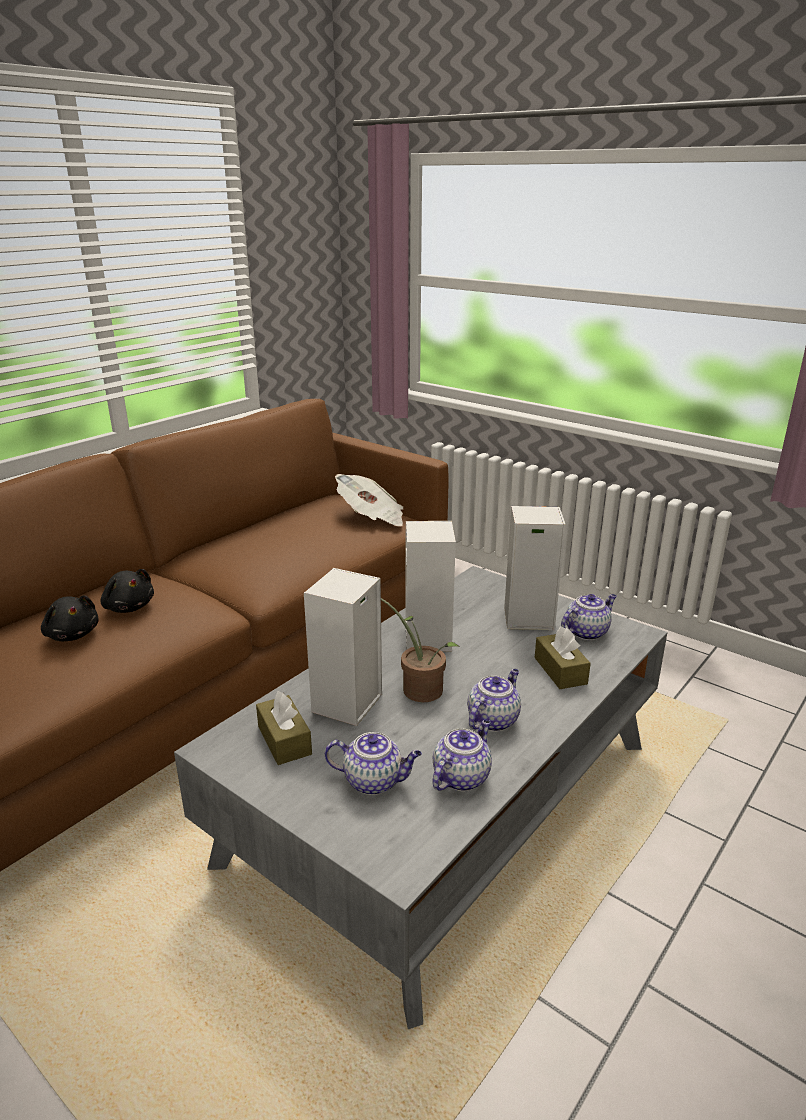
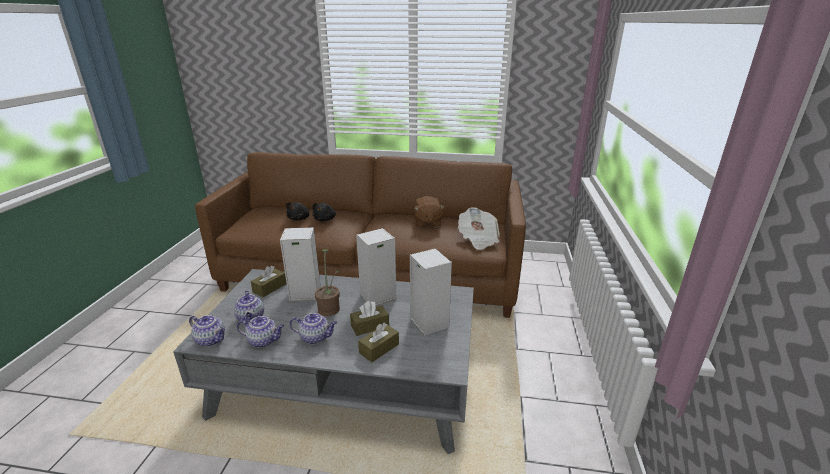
camera: 60 degrees right, 0 degrees up
teapot [561,594,617,640] -> teapot moved to [189,315,225,347]
none -> brown tissue box [350,301,389,336]
none -> brown plush toy [414,196,445,228]

